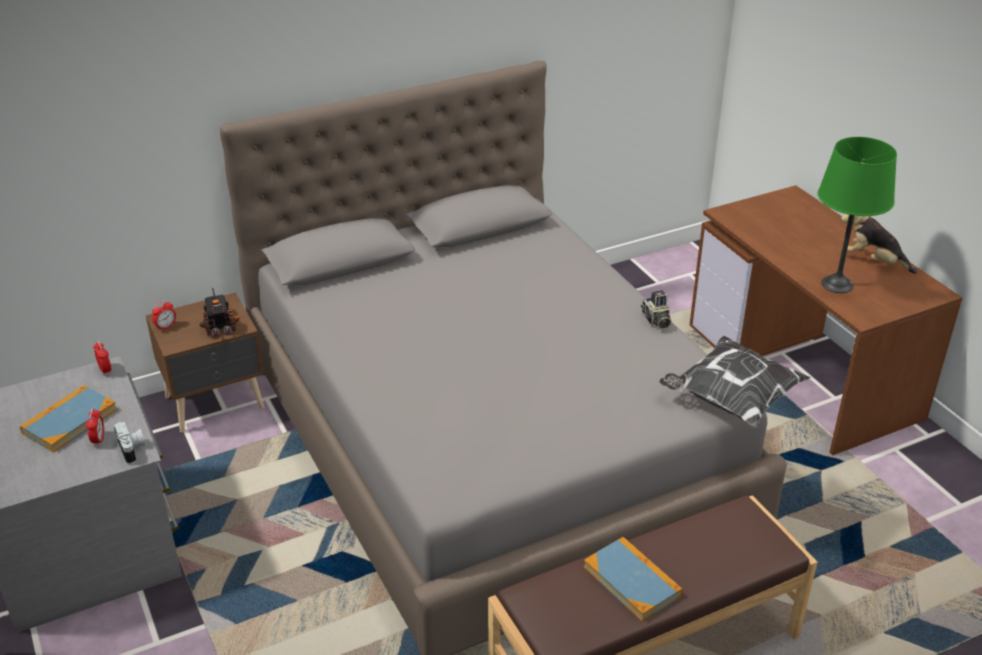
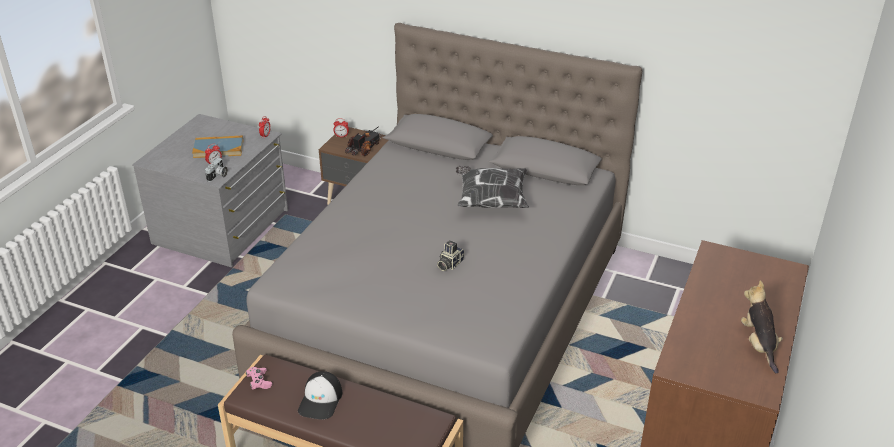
camera: 50 degrees right, 0 degrees up
book [584,537,683,621] -> cap [298,371,342,420]
camera [641,290,672,330] -> camera moved to [437,240,464,271]
pillow [659,336,811,427] -> pillow moved to [456,166,529,208]
green table lamp [818,137,897,293] -> none
none -> pink game controller [245,367,272,390]

